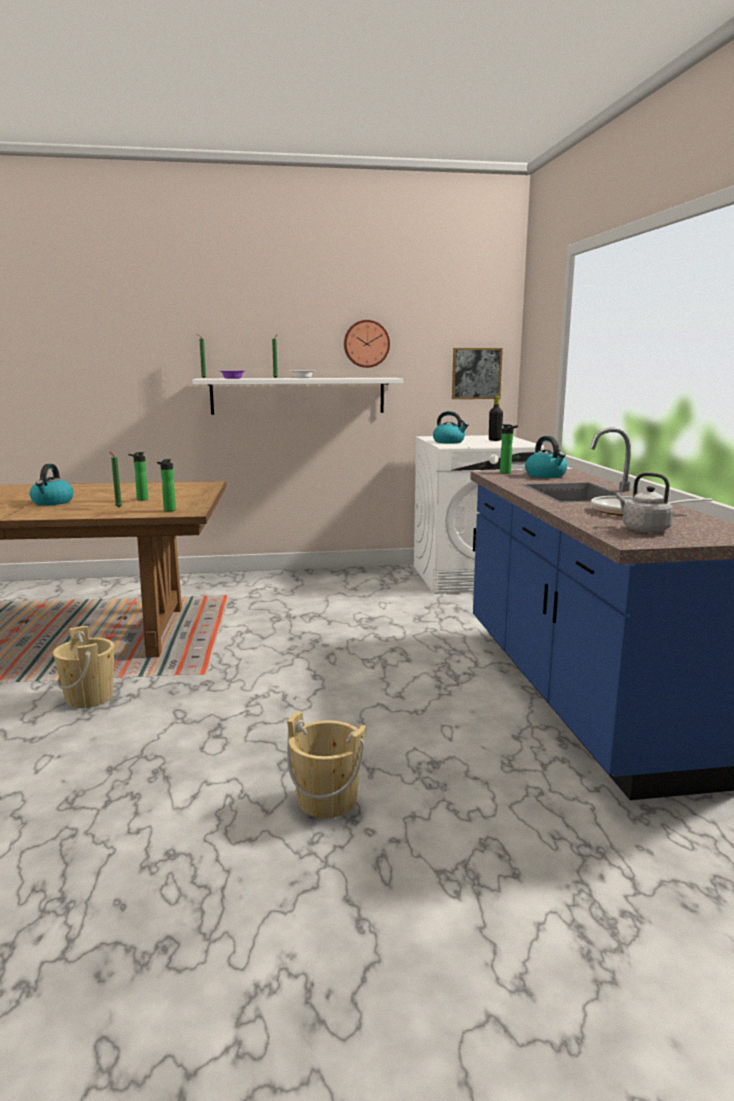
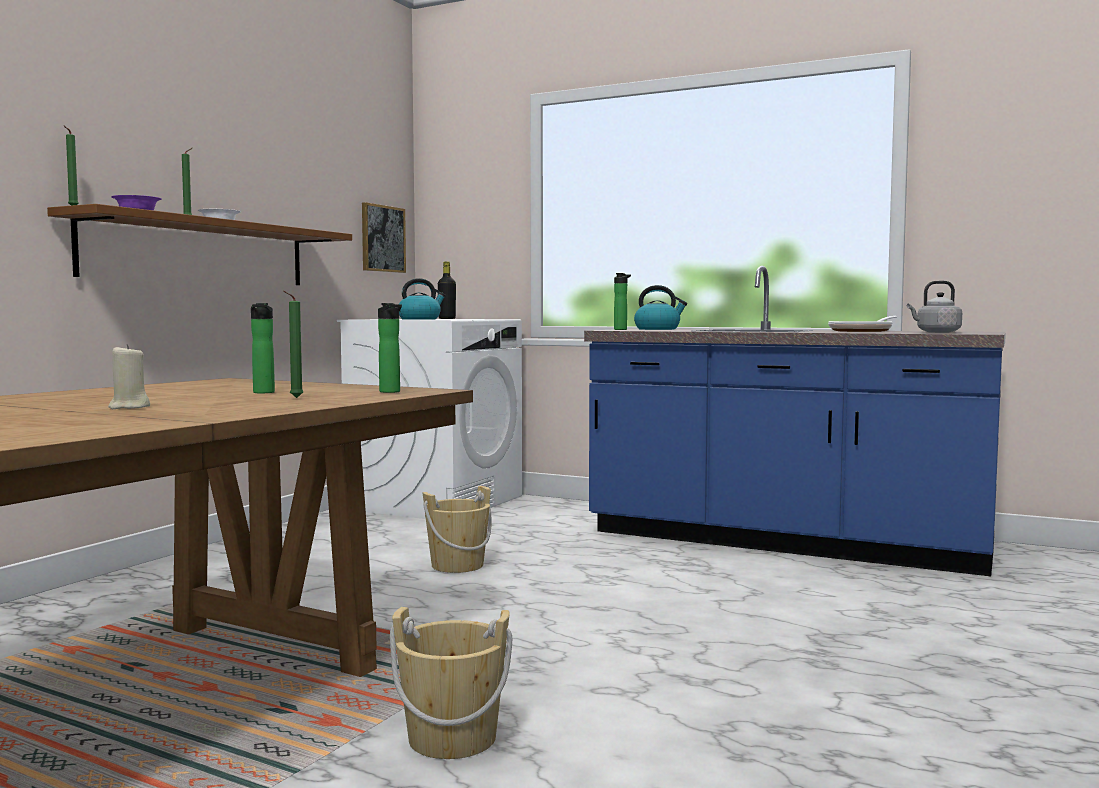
camera: 55 degrees left, 10 degrees down
kettle [30,464,73,505] -> beige candle [108,344,150,409]
white shelf [192,378,403,415] -> brown shelf [47,204,352,285]
beige bucket [287,711,366,818] -> beige bucket moved to [423,486,492,573]
wall clock [344,320,390,368] -> none

